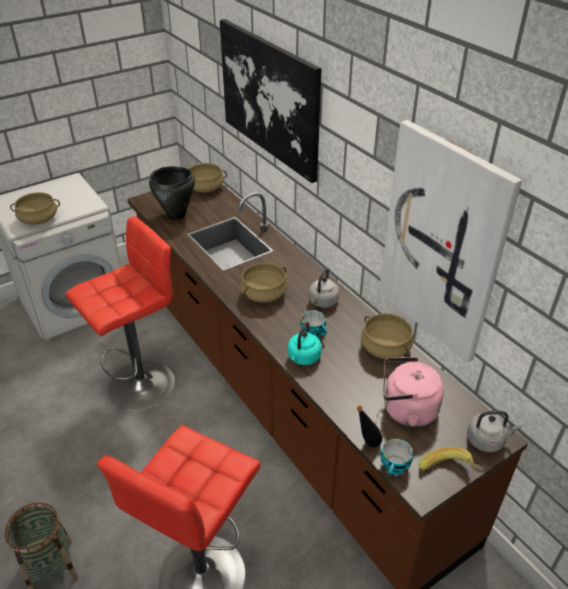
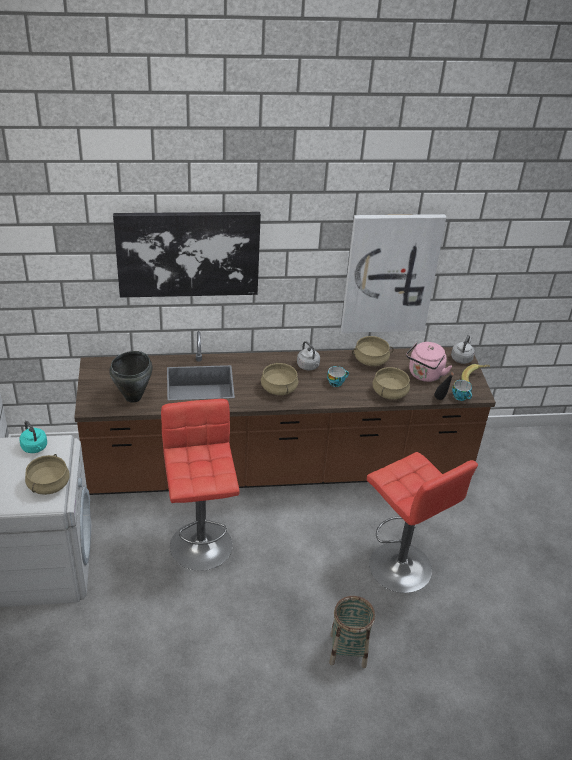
camera: 65 degrees left, 0 degrees up
beige cooking pot [188,163,227,193] -> beige cooking pot moved to [372,367,410,399]
turquoise kettle [288,322,321,365] -> turquoise kettle moved to [20,421,47,453]

